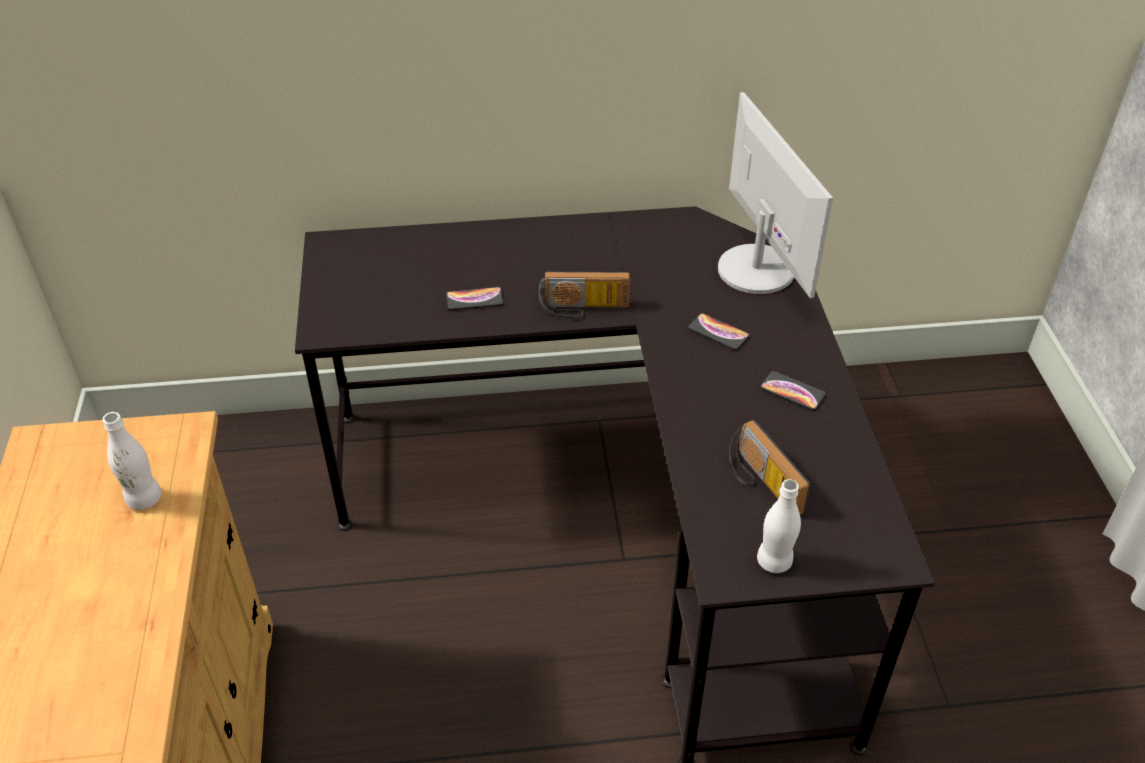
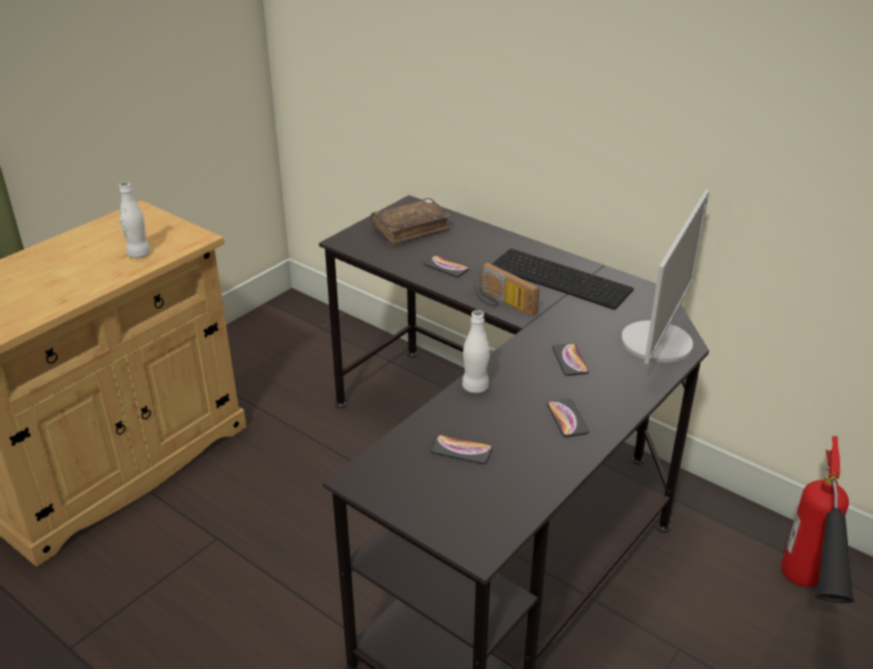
camera: 45 degrees right, 10 degrees down
radio [729,420,811,515] -> phone [431,435,493,464]
white bottle [757,479,801,573] -> white bottle moved to [462,310,490,393]
none -> brown book [371,198,451,246]
none -> keyboard [492,249,634,310]
none -> fire extinguisher [781,436,855,603]

